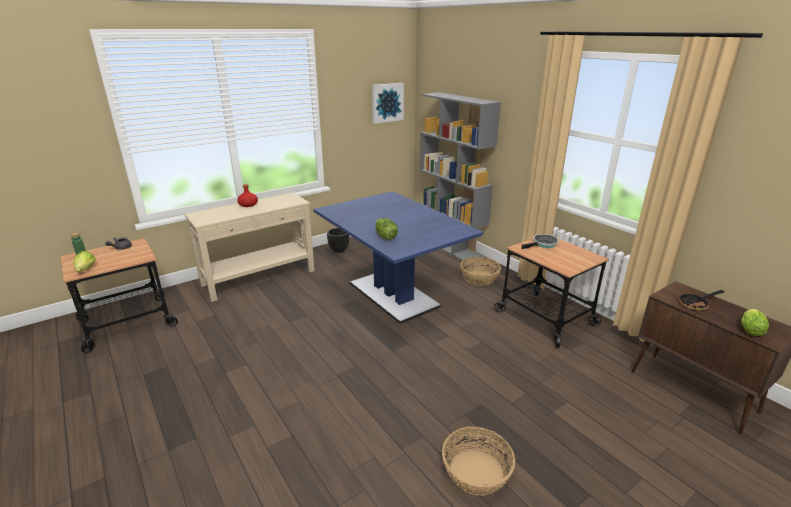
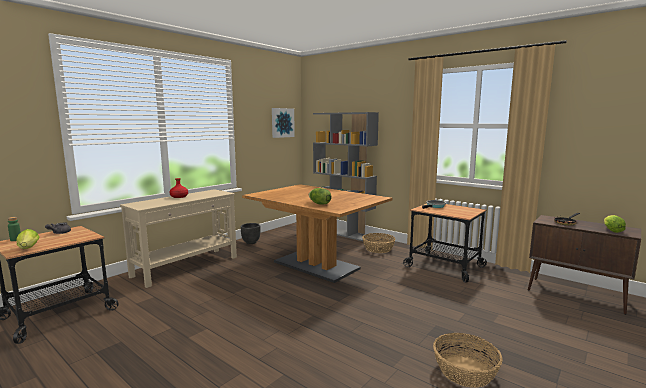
camera: 15 degrees left, 15 degrees down
blue dining table [313,191,483,324] -> brown dining table [242,184,392,283]

